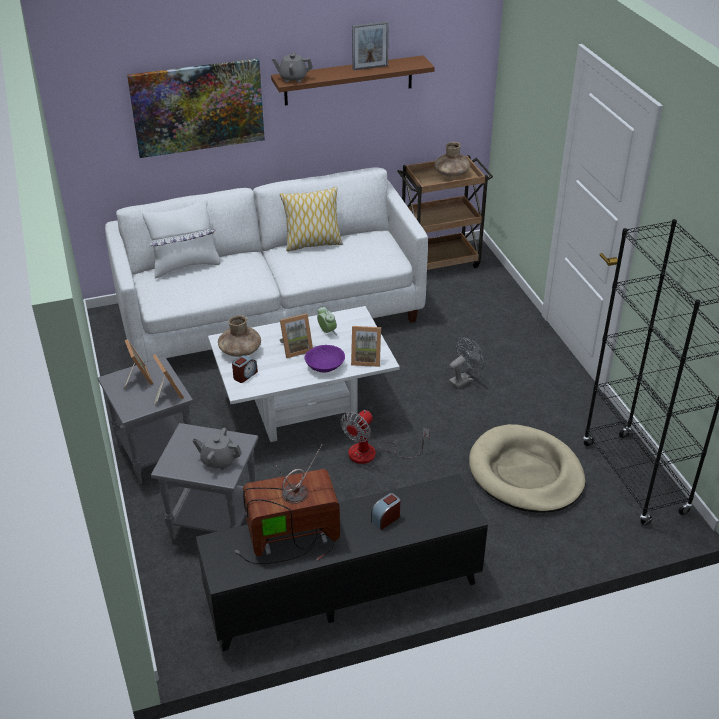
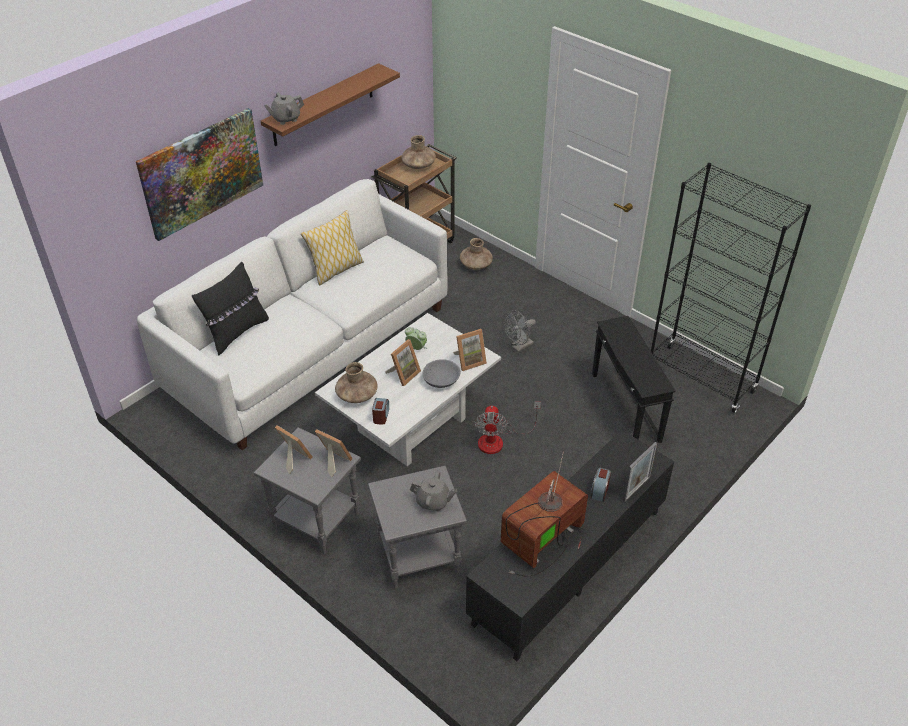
camera: 30 degrees left, 5 degrees up
white pillow [142,199,220,278] -> black pillow [192,262,269,356]
grey teapot [192,428,242,470] -> grey teapot turned 150 degrees counterclockwise [410,470,457,511]
purple bowl [305,345,345,372] -> grey bowl [422,359,461,388]
picture frame [352,21,389,70] -> picture frame moved to [623,442,657,503]
grey fan [449,337,484,389] -> grey fan turned 150 degrees counterclockwise [505,310,536,352]
beige dog bed [469,424,585,513] -> black side table [592,316,676,443]
none -> brown vase [460,238,493,270]

